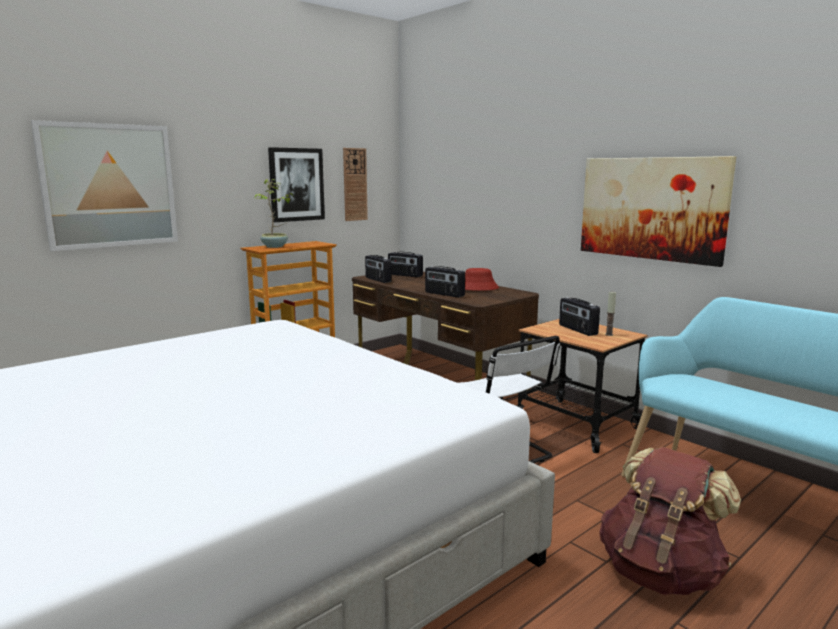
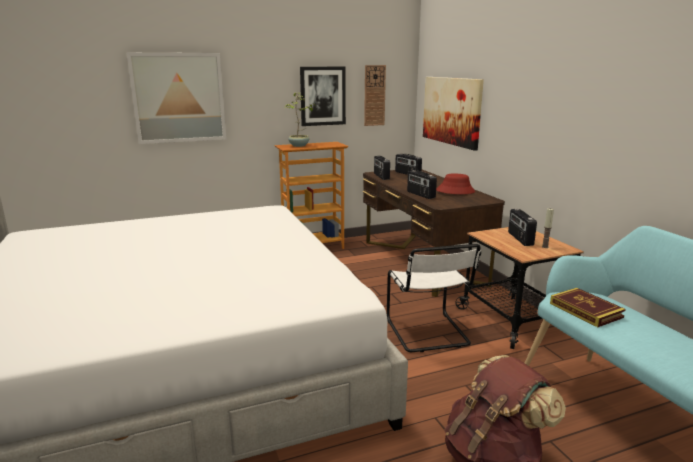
camera: 20 degrees right, 5 degrees up
picture [581,156,736,267] -> picture moved to [423,77,484,151]
none -> book [550,288,626,327]

